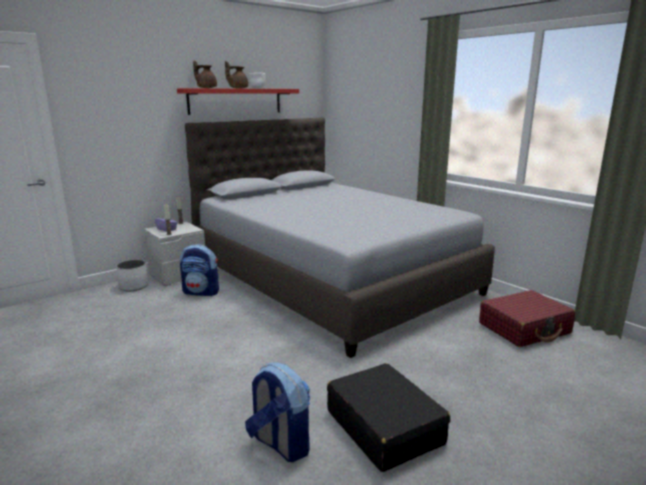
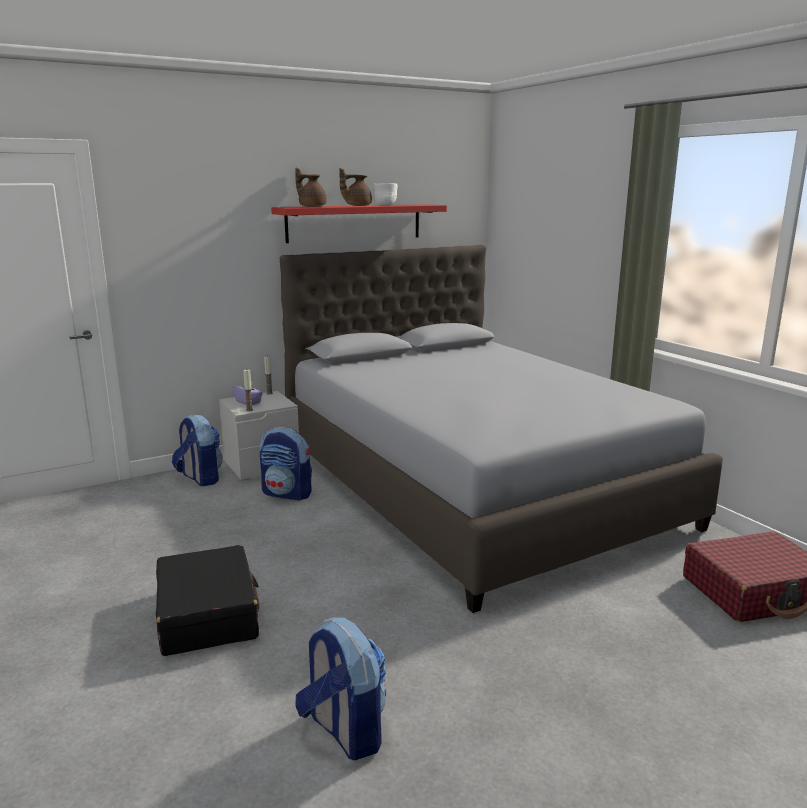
camera: 10 degrees right, 0 degrees up
white planter [116,260,148,291] -> backpack [172,414,223,486]
black suitcase [327,363,450,472] -> black suitcase moved to [156,545,259,656]

